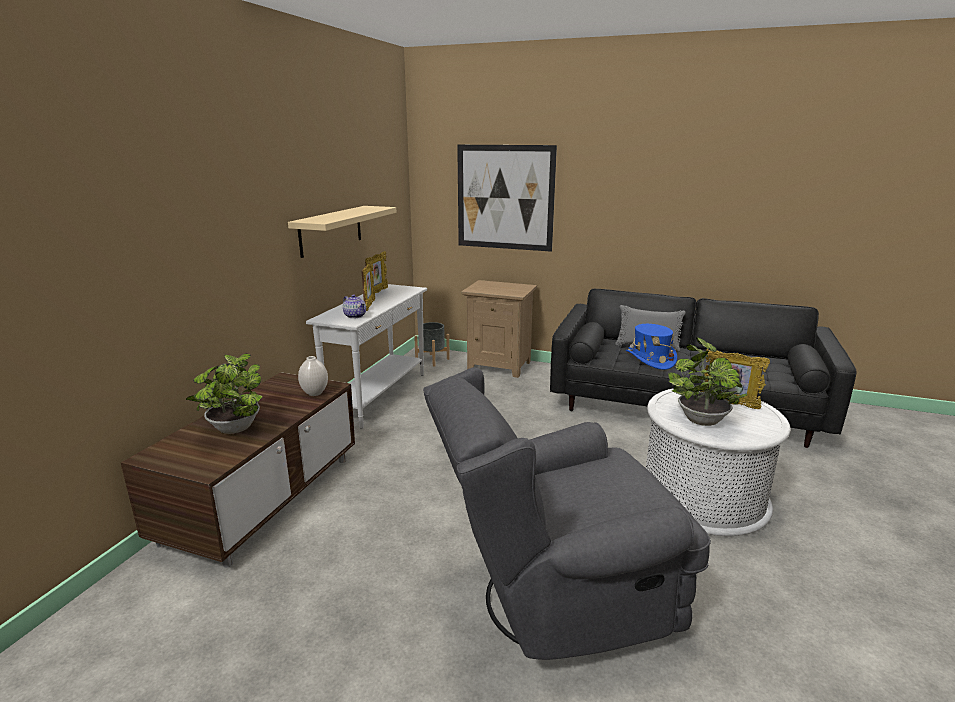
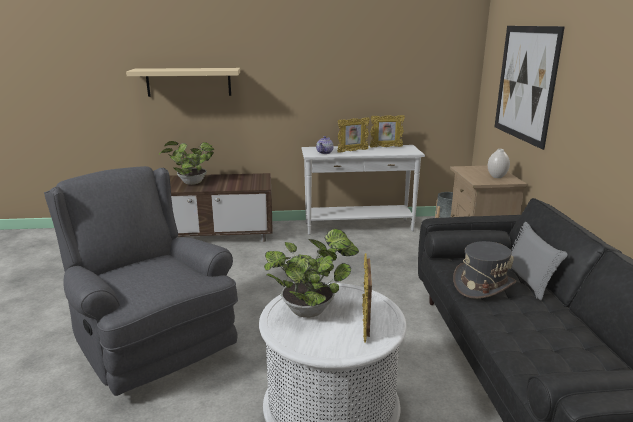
camera: 65 degrees right, 0 degrees up
beige shelf [288,206,396,258] -> beige shelf moved to [126,68,240,97]
white vase [298,356,328,396] -> white vase moved to [488,149,510,178]
blue hat [626,324,677,370] -> grey hat [453,241,516,299]

